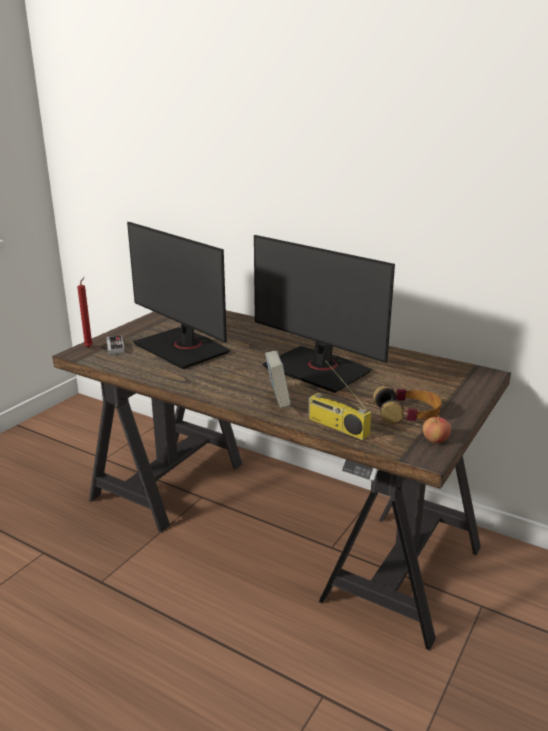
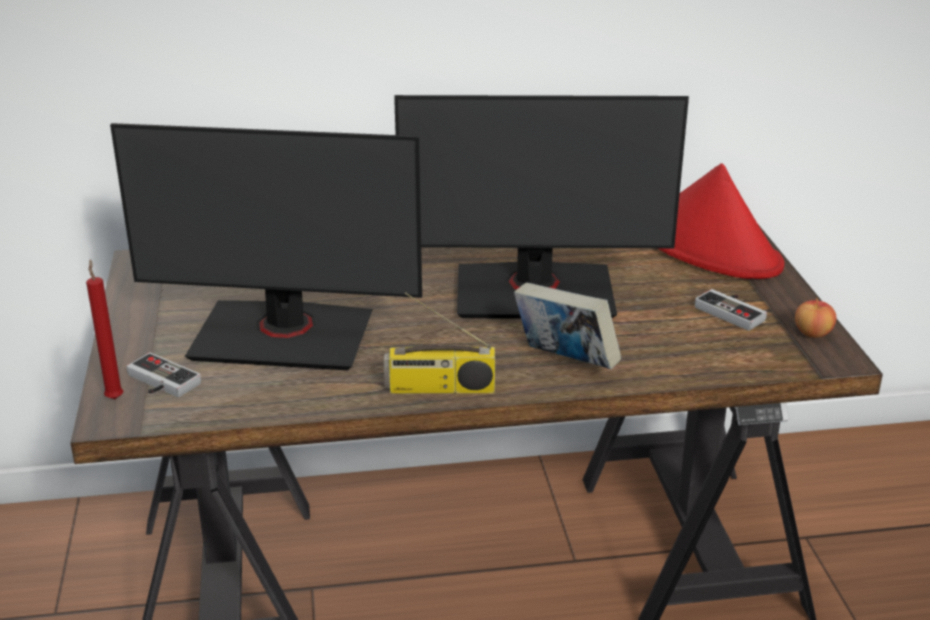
camera: 40 degrees left, 5 degrees up
radio [308,361,371,440] -> radio moved to [384,292,495,394]
headphones [373,385,441,424] -> game controller [695,289,767,331]
none -> red hat [658,163,784,279]

